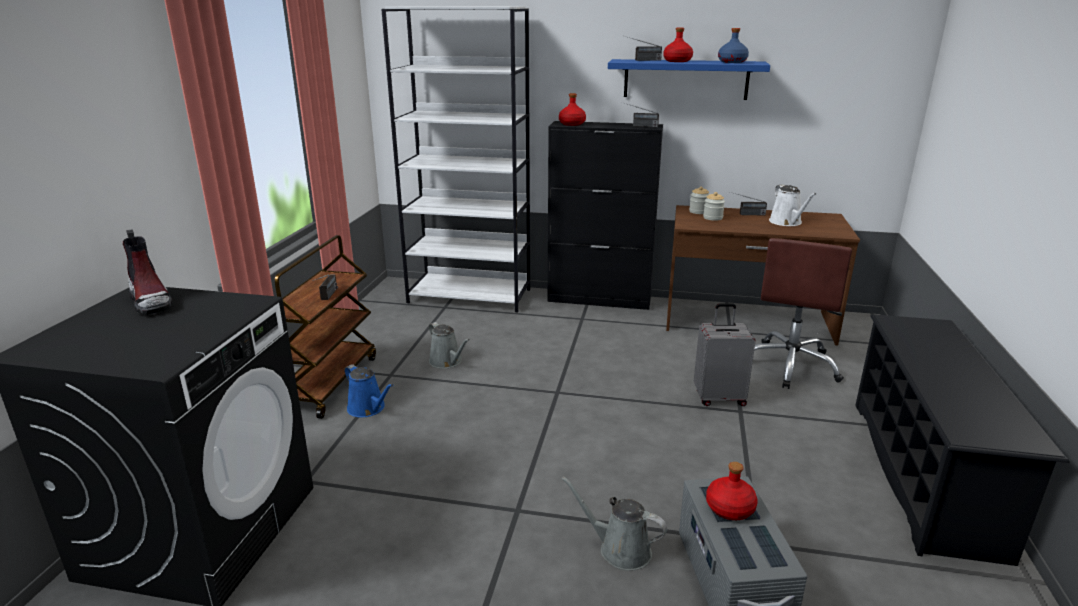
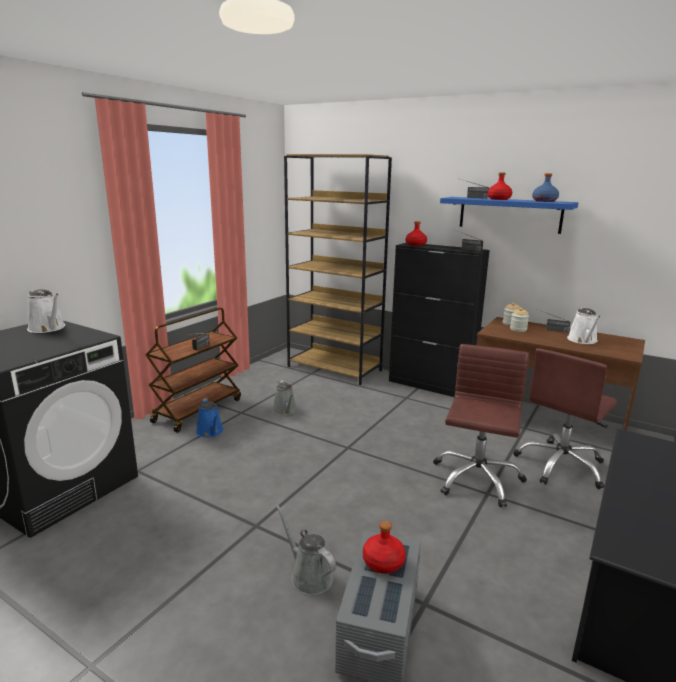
camera: 20 degrees right, 5 degrees down
boot [122,229,173,315] -> white watering can [27,289,65,333]
white bookcase [381,6,530,312] -> brown bookcase [284,154,392,385]
grey suitcase [694,303,756,406] -> brown office chair [433,344,529,508]

